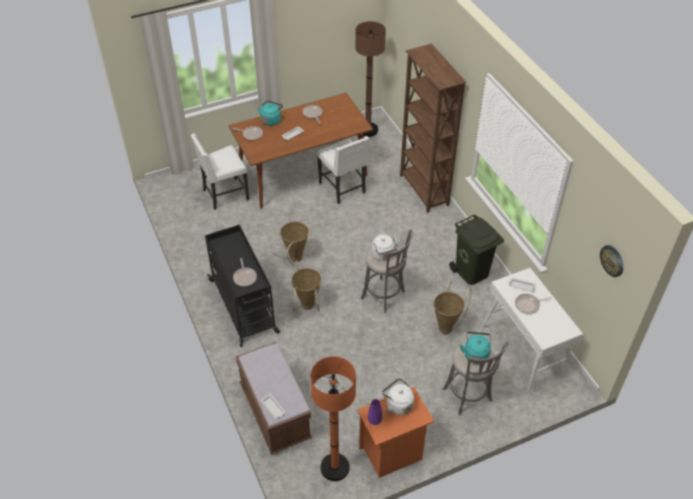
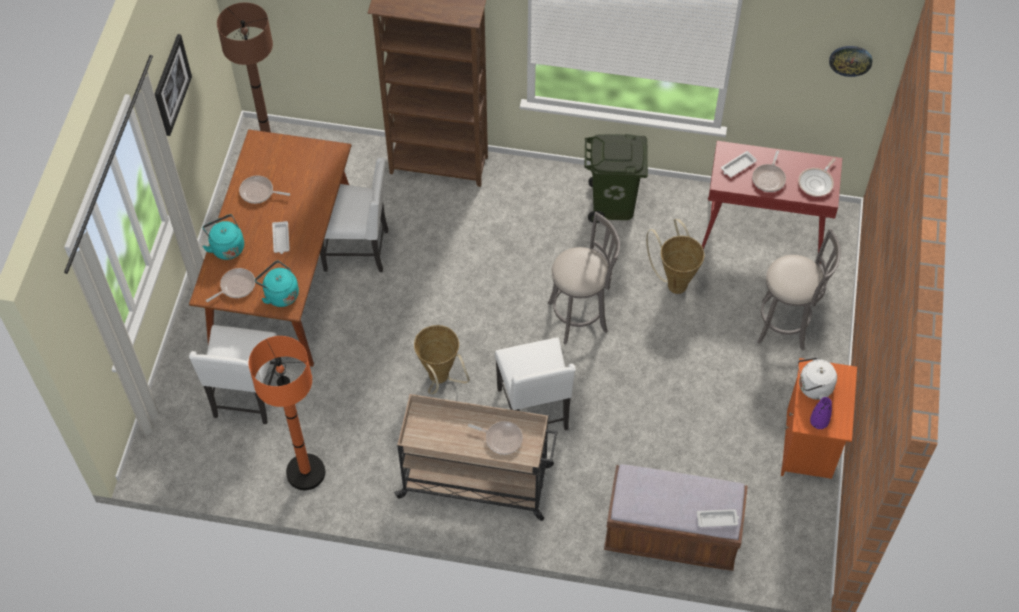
camera: 55 degrees left, 10 degrees up
black cart [205,224,280,347] -> beige cart [394,394,557,521]
basket [291,268,322,312] -> white chair [495,337,576,430]
orange floor lamp [311,356,356,481] -> orange floor lamp moved to [249,336,325,490]
white kettle [372,235,399,261] -> none
turquoise kettle [460,332,491,364] -> turquoise kettle moved to [255,261,299,307]
white console table [482,268,583,393] -> red console table [702,141,842,264]
none -> picture [155,34,192,136]
none -> frying pan [798,158,836,196]

